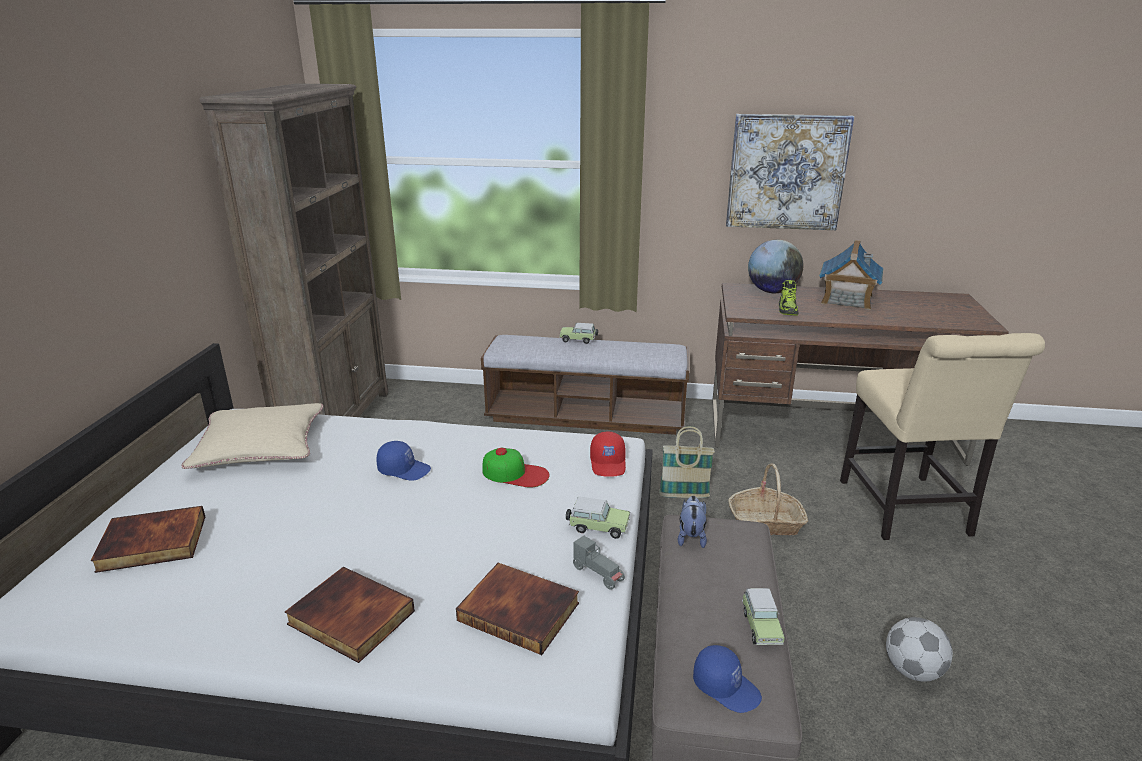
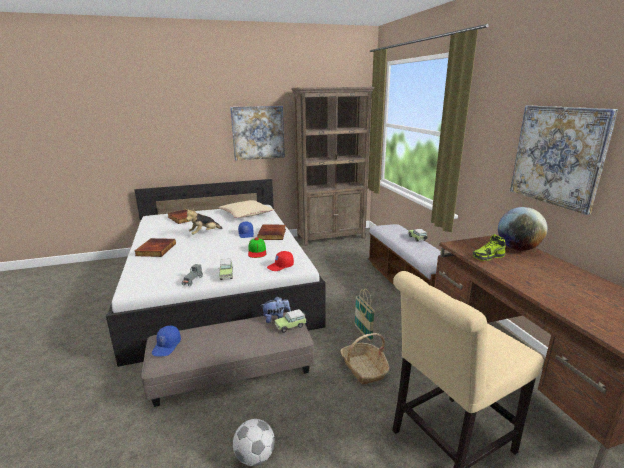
camera: 65 degrees right, 5 degrees down
book [456,563,579,655] -> book moved to [257,225,286,240]
toy car [742,588,785,645] -> toy car moved to [274,309,307,333]
toy house [819,240,883,310] -> none
none -> plush toy [185,208,222,235]
none -> picture [230,106,285,161]

